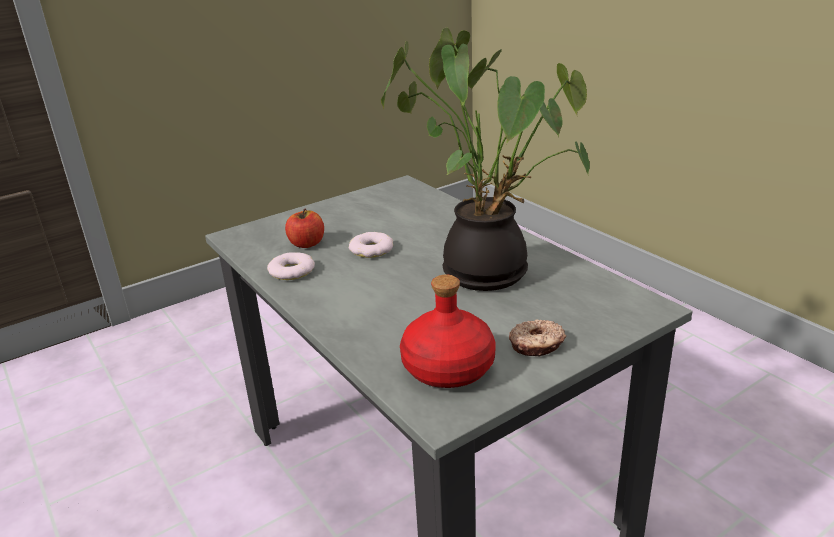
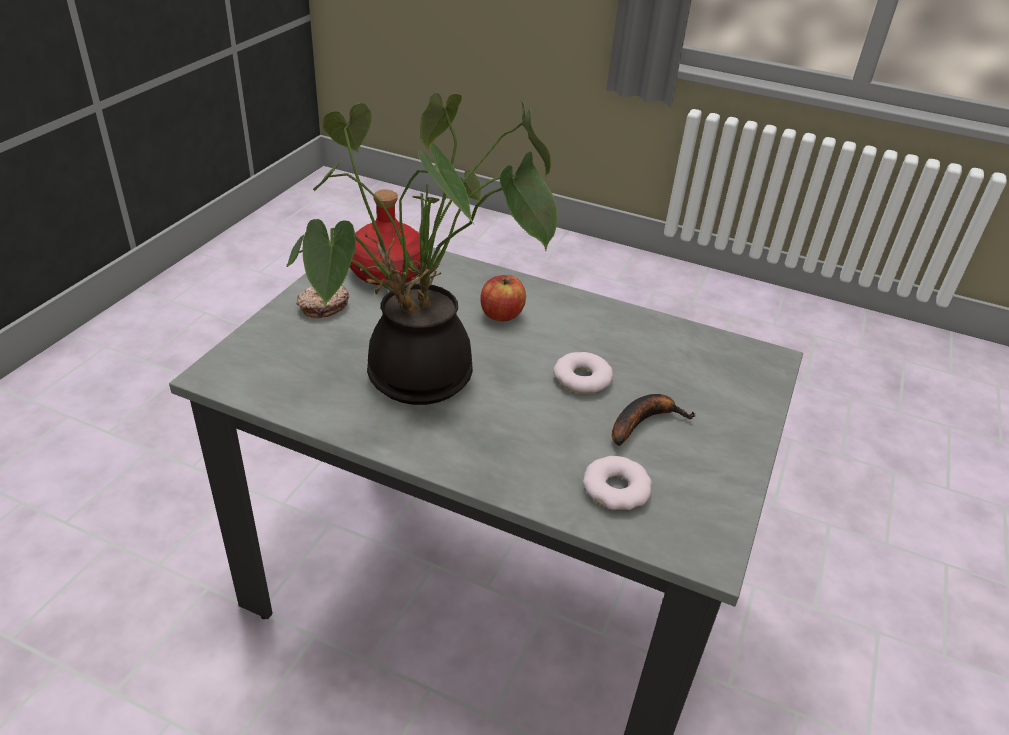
camera: 145 degrees right, 10 degrees up
donut [267,252,315,280] -> donut moved to [583,456,652,510]
apple [285,208,324,248] -> apple moved to [480,275,526,322]
none -> banana [612,394,695,446]

